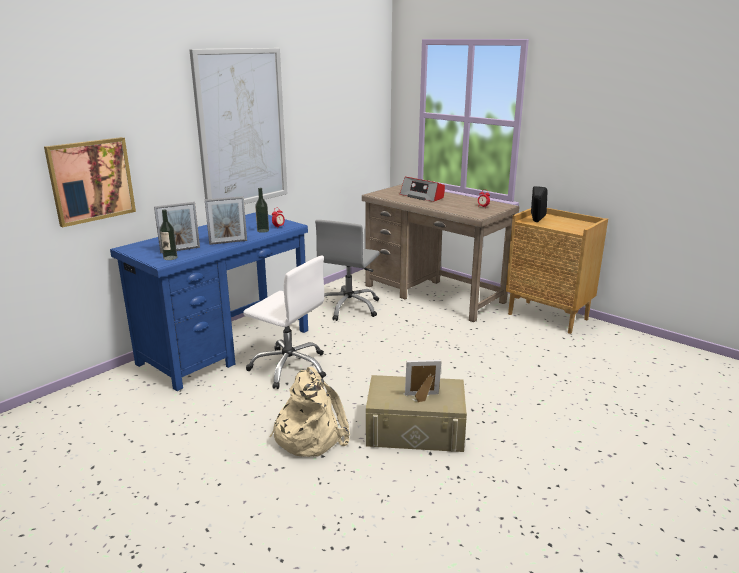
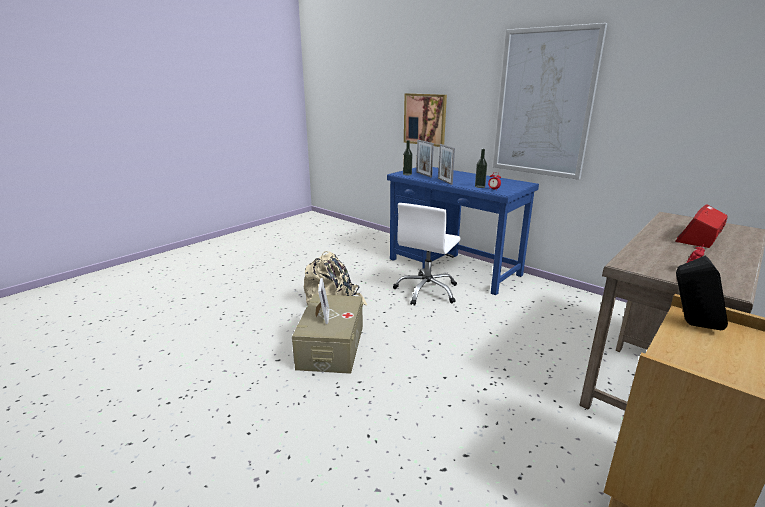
camera: 90 degrees right, 0 degrees up
grey office chair [315,220,380,321] -> none

